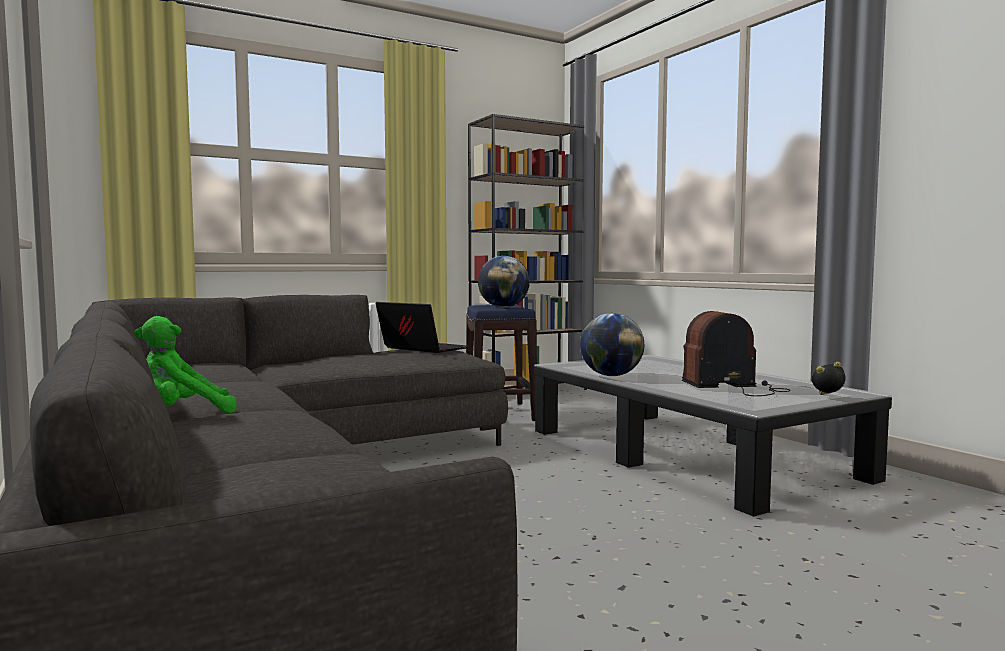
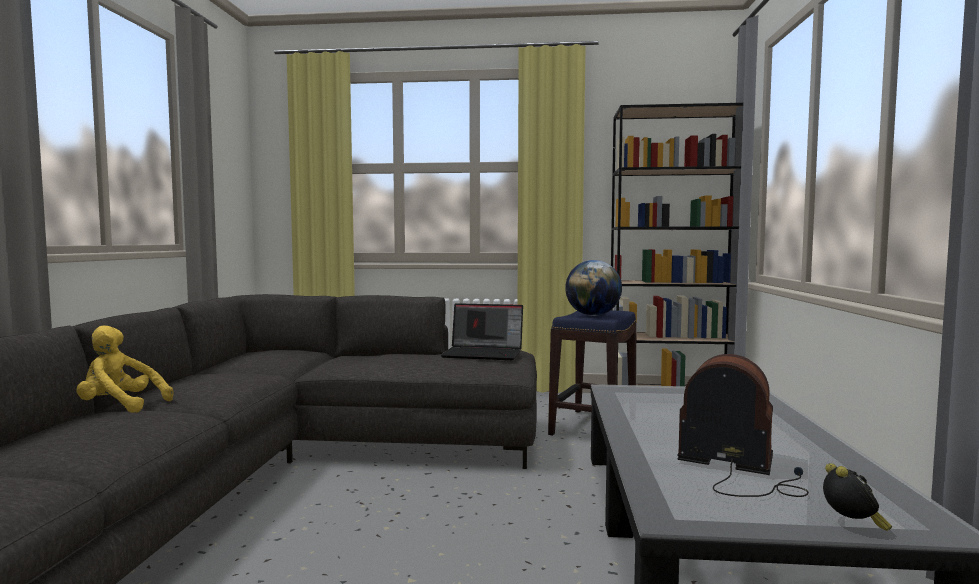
camera: 35 degrees right, 0 degrees up
green plush toy [134,316,237,414] -> yellow plush toy [76,325,173,413]
laptop [376,302,469,353] -> laptop turned 120 degrees clockwise [441,303,523,360]
globe [580,313,644,376] -> none
alarm clock [811,362,846,395] -> alarm clock turned 60 degrees clockwise [823,463,892,531]

